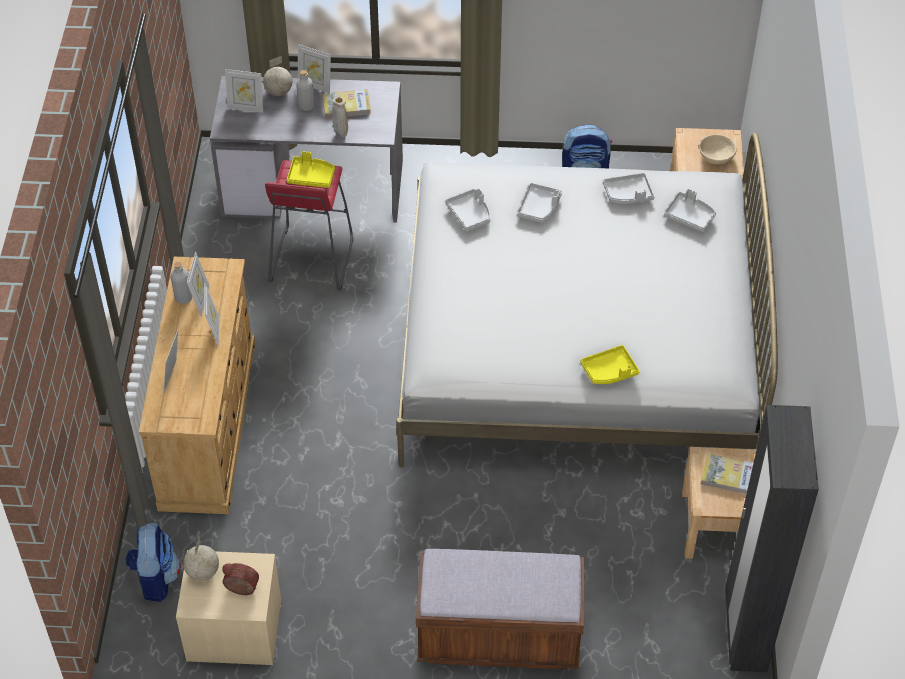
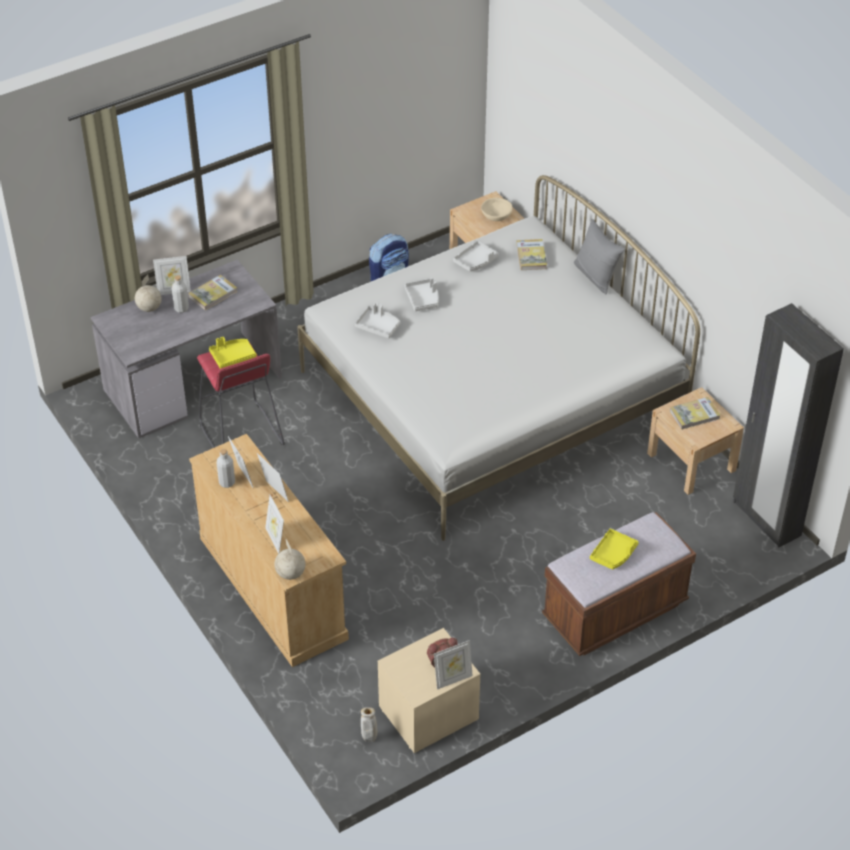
camera: 35 degrees left, 5 degrees down
backpack [126,523,181,602] -> none
globe [183,537,219,581] -> globe moved to [275,539,306,580]
picture frame [225,69,263,113] -> picture frame moved to [434,640,473,689]
beige vase [332,97,348,137] -> beige vase moved to [361,707,377,742]
yellow tray [580,345,640,384] -> yellow tray moved to [590,529,639,570]
grey tray [664,189,716,232] -> book [516,239,547,270]
none -> grey pillow [574,219,624,294]

